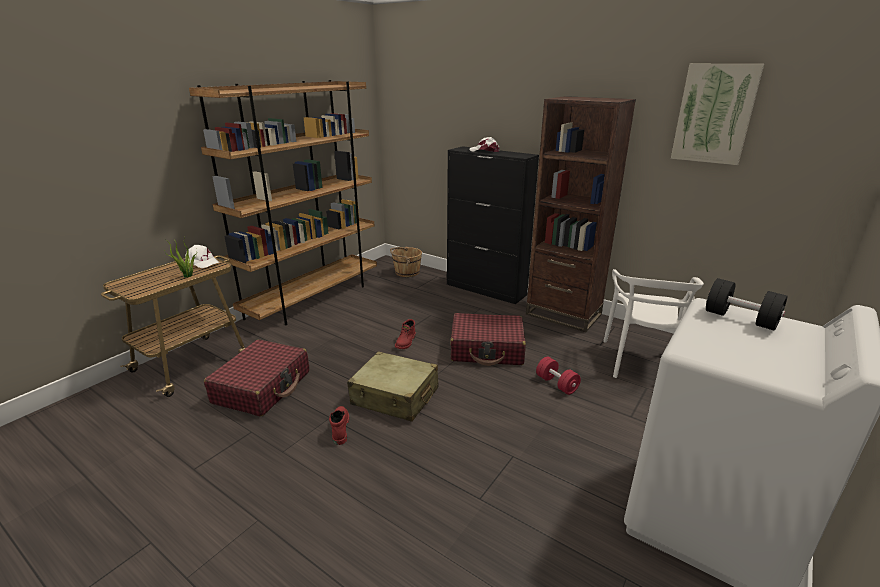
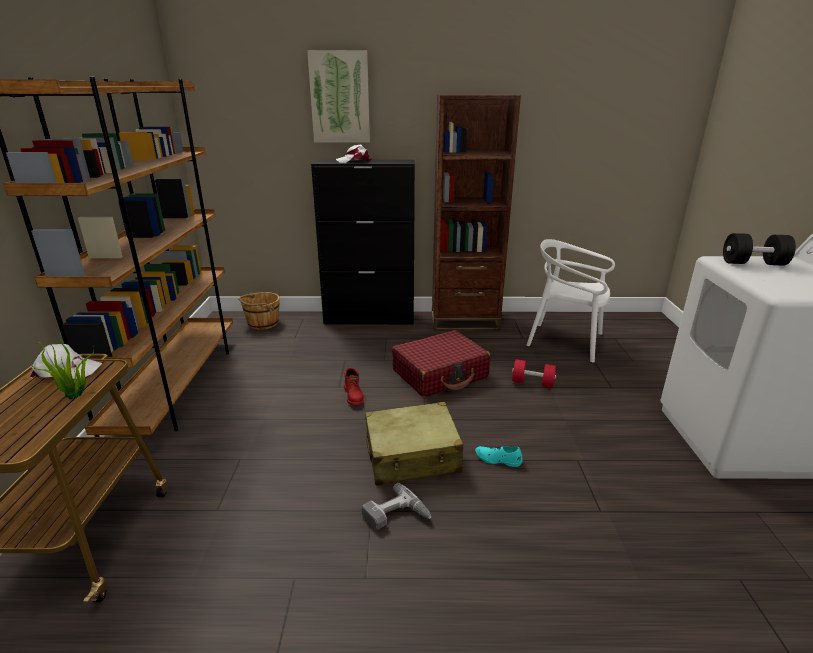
camera: 35 degrees left, 0 degrees up
red suitcase [204,339,309,417] -> none
red boot [329,406,350,445] -> power drill [361,483,431,530]
white chair [603,269,704,378] -> white chair turned 135 degrees clockwise [527,239,615,363]
picture [671,64,764,165] -> picture moved to [307,50,370,143]
none -> turquoise shoe [475,446,523,467]

